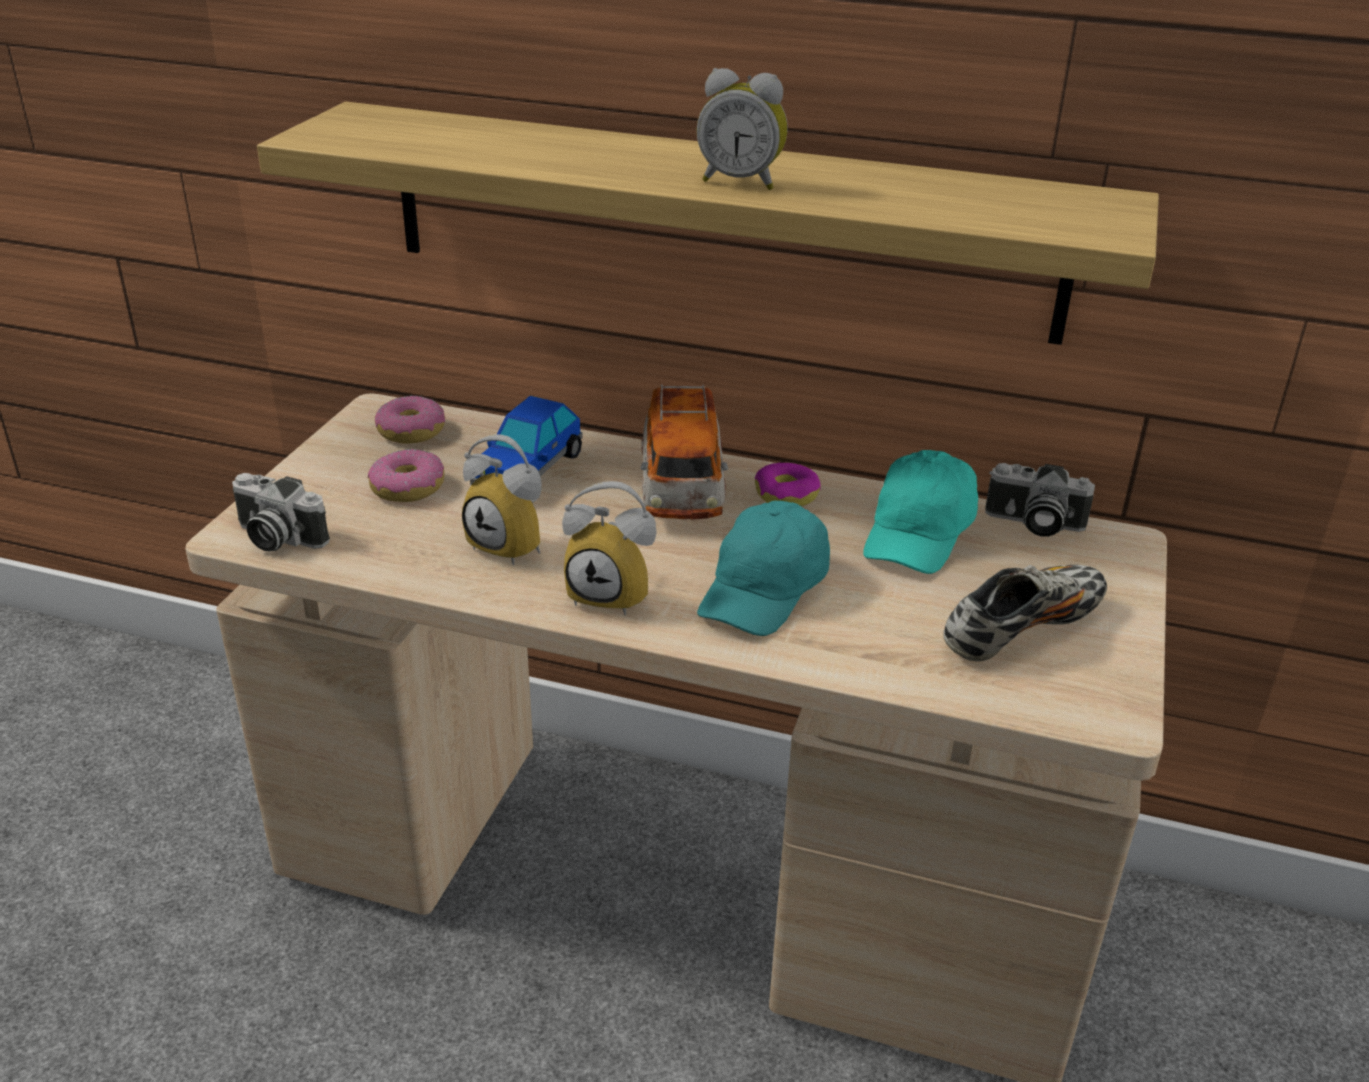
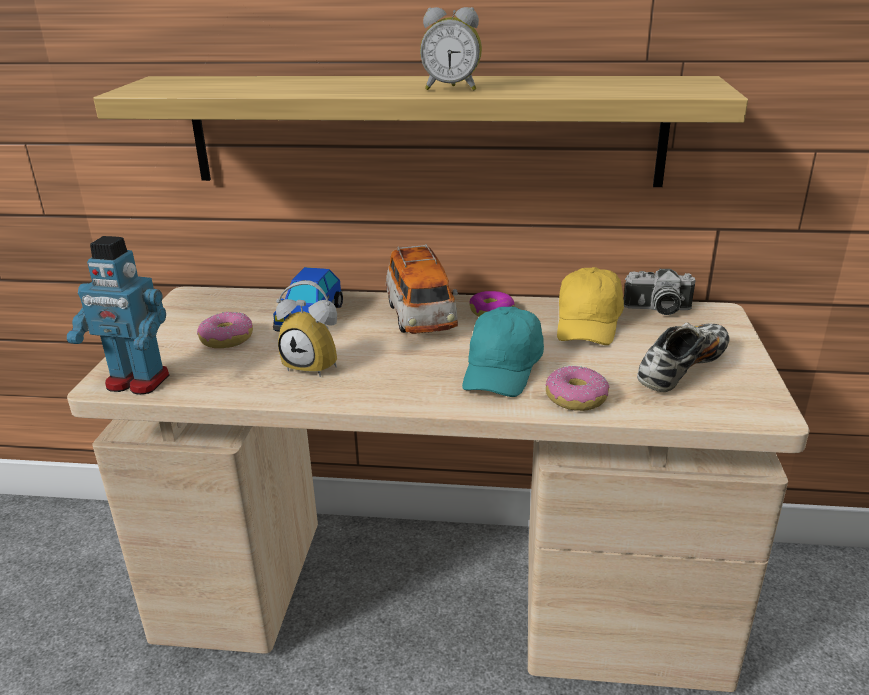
camera: 10 degrees left, 5 degrees down
camera [232,473,330,552] -> toy robot [67,236,170,395]
donut [375,395,445,444] -> donut moved to [546,366,609,411]
alarm clock [562,481,656,616] -> none
turquoise cap [863,450,978,574] -> yellow cap [557,267,624,345]

